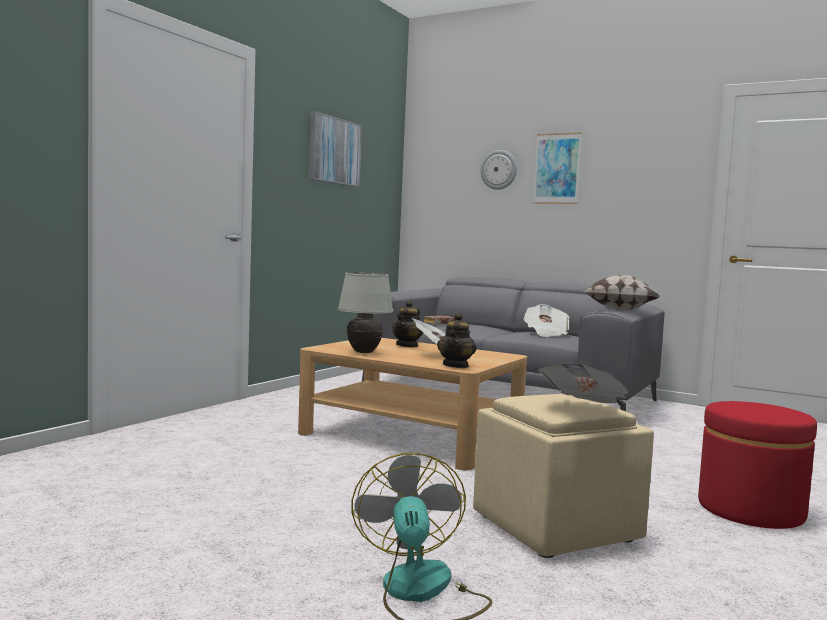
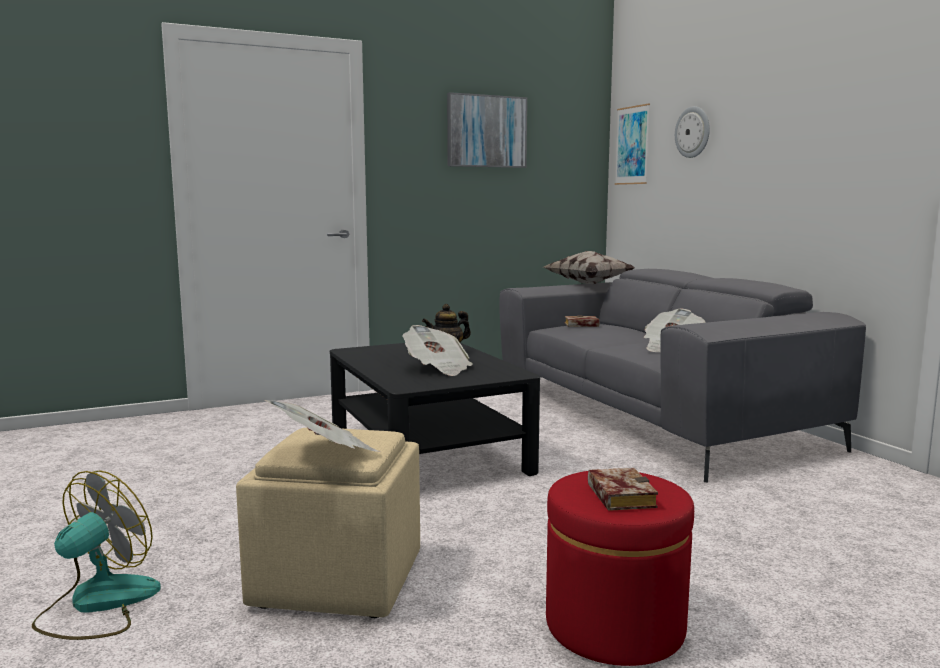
camera: 35 degrees right, 5 degrees up
beige coffee table [298,338,527,470] -> black coffee table [330,343,540,476]
white table lamp [338,272,393,353] -> none
teapot [437,313,477,368] -> none
picture [533,132,582,204] -> picture moved to [615,103,650,185]
pillow [582,275,660,310] -> pillow moved to [543,251,635,284]
none -> book [588,468,658,511]

